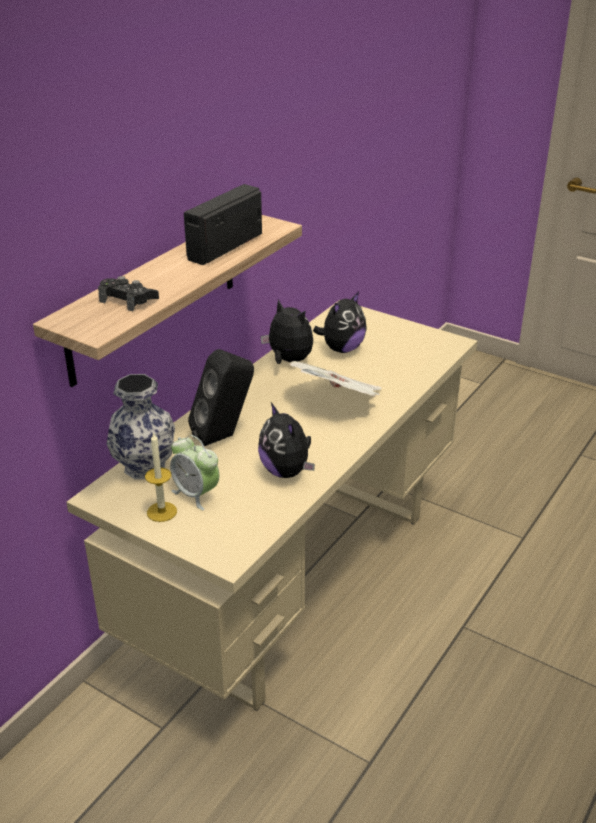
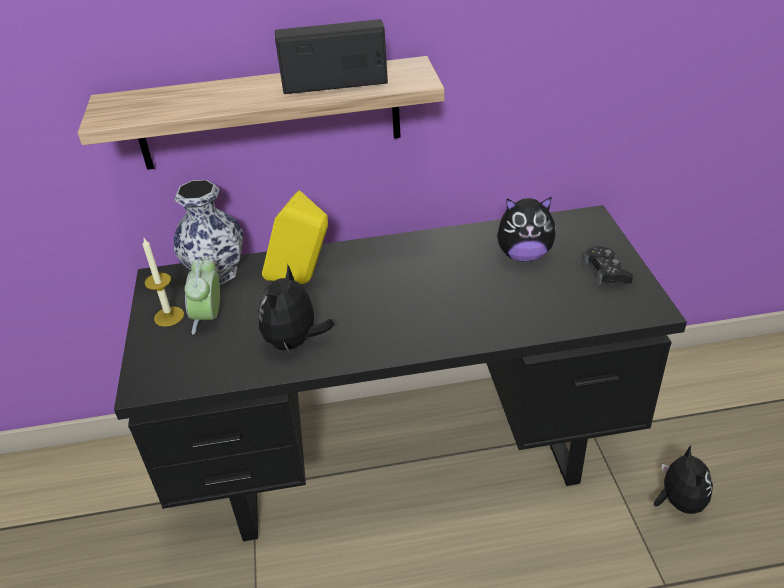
camera: 50 degrees right, 5 degrees up
beige desk [66,301,478,711] -> black desk [114,205,687,542]
black game controller [98,276,159,311] -> black game controller moved to [582,246,633,285]
black speaker [188,349,254,446] -> yellow speaker [262,190,328,284]
plush toy [261,299,313,364] -> plush toy moved to [654,445,713,514]
newspaper [290,361,382,396] -> none

